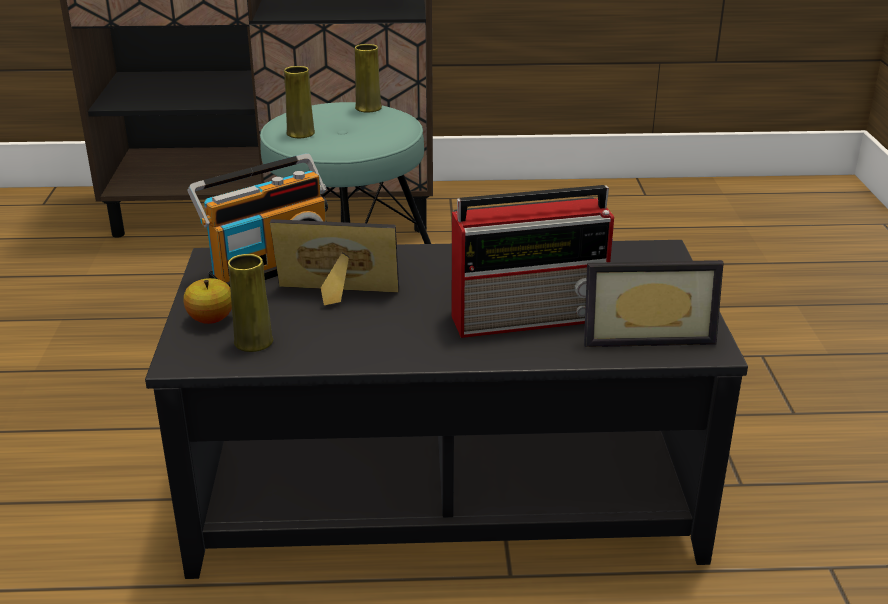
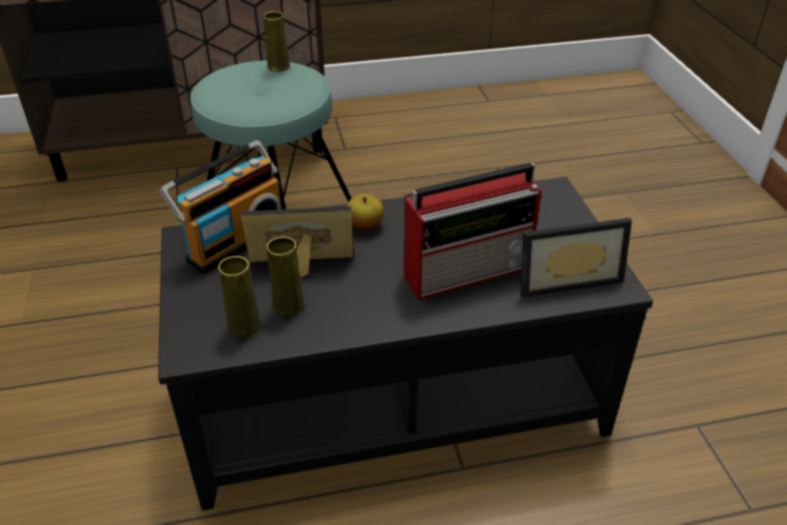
camera: 10 degrees left, 10 degrees up
apple [183,278,232,324] -> apple moved to [347,194,384,230]
yellow vase [284,66,315,138] -> yellow vase moved to [266,237,305,316]

